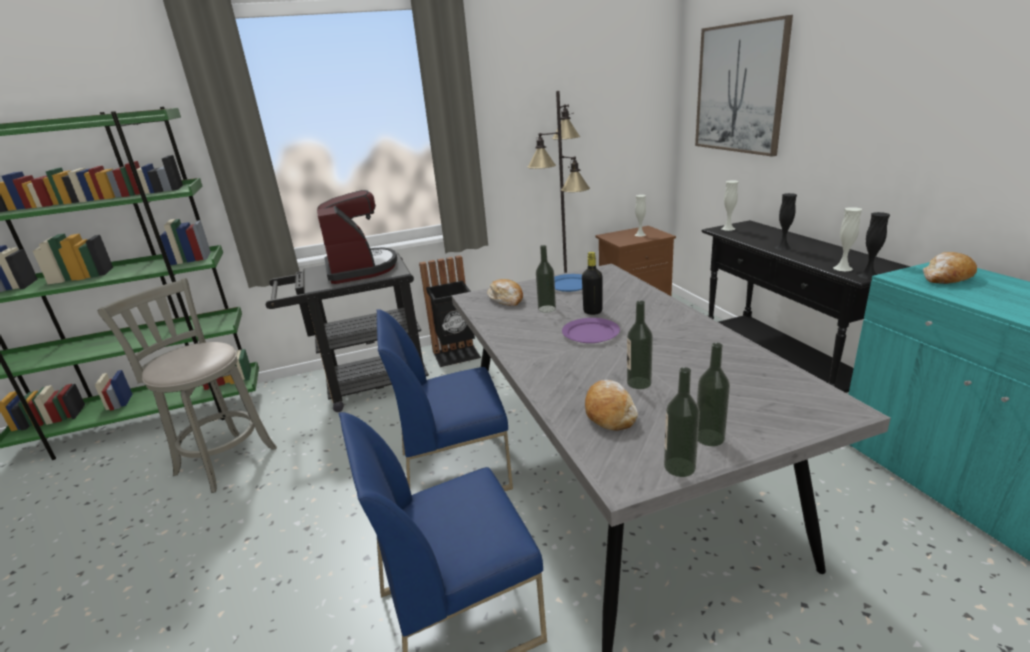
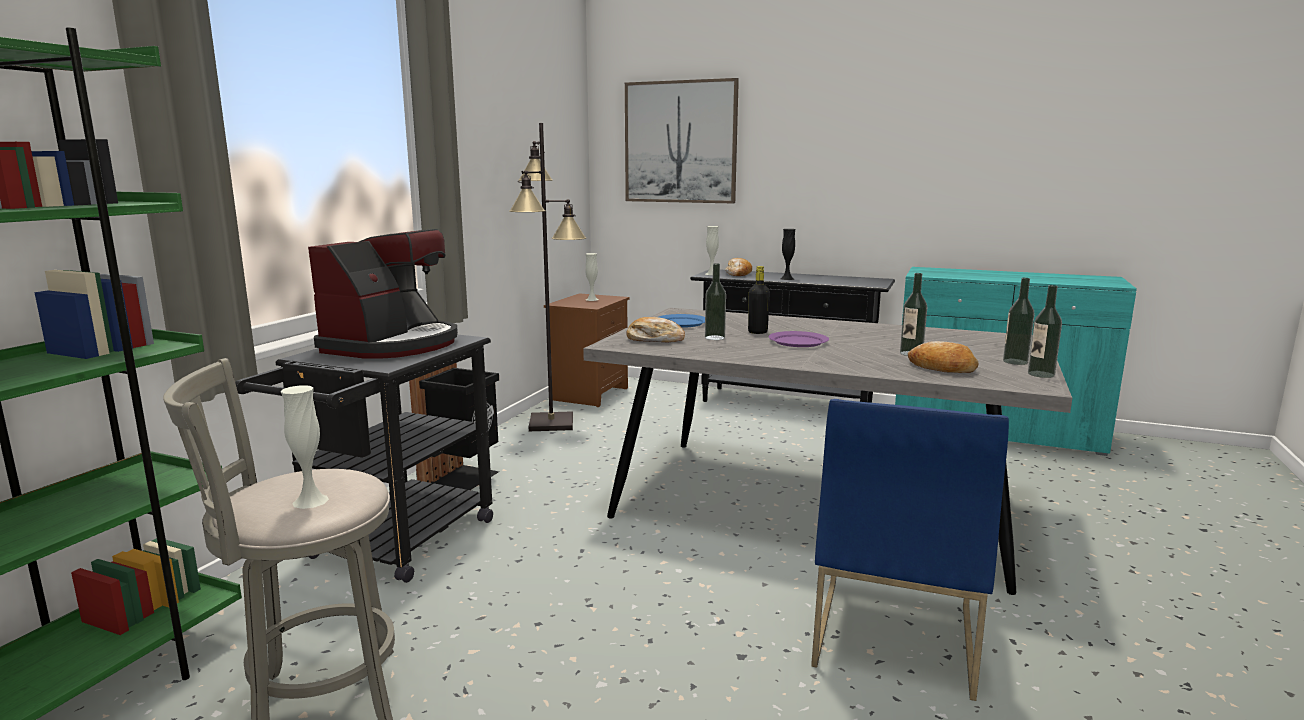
camera: 50 degrees left, 10 degrees down
coffee machine [317,190,397,284] -> coffee machine turned 90 degrees clockwise [308,229,458,359]
blue chair [376,309,513,491] -> none
white vase [833,207,862,271] -> white vase moved to [281,385,329,509]
black vase [858,212,890,279] -> none
bread [923,252,977,284] -> bread moved to [725,258,752,276]

